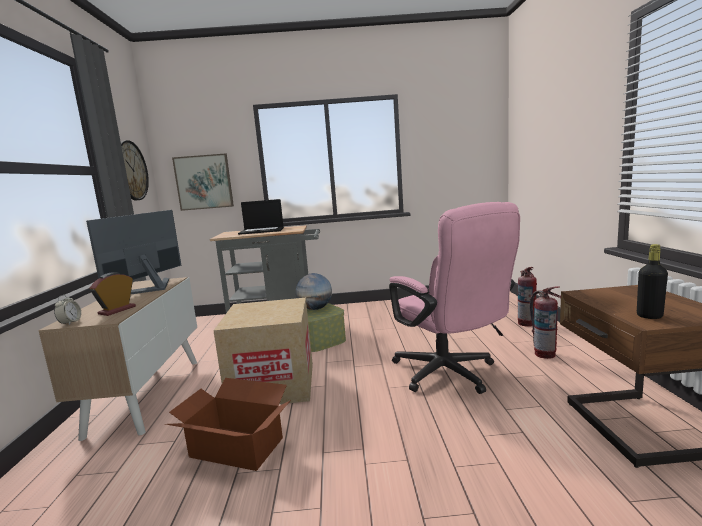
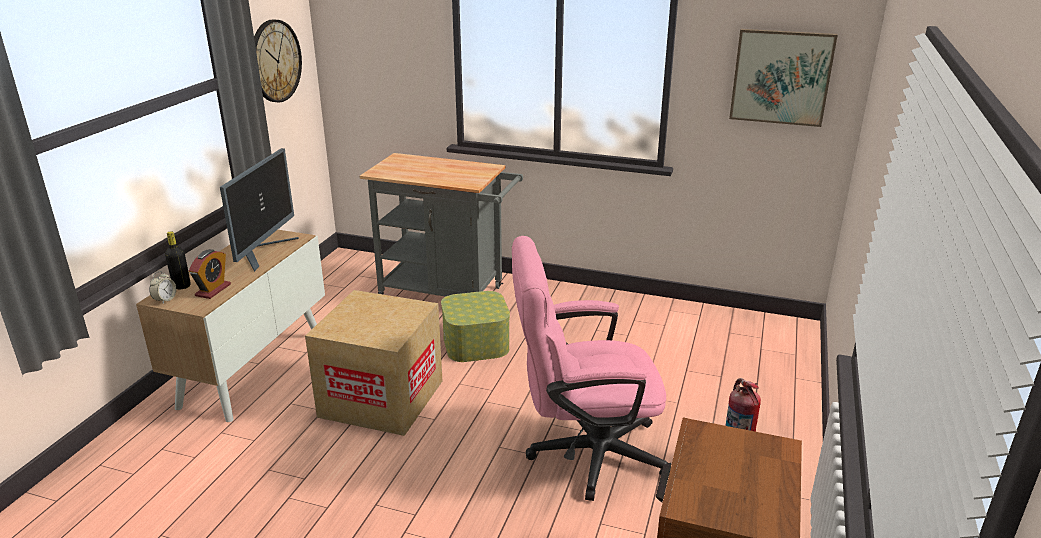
camera: 20 degrees right, 15 degrees up
monitor [86,210,181,294] -> monitor turned 150 degrees clockwise [220,148,299,272]
alarm clock [90,272,136,316] -> alarm clock turned 150 degrees clockwise [189,249,231,299]
cardboard box [165,378,291,471] -> none
picture [172,153,234,211] -> picture moved to [729,29,838,127]
laptop [238,199,284,235] -> none
globe [296,273,332,310] -> none
pink office chair [389,202,520,394] -> pink office chair turned 90 degrees clockwise [512,236,671,501]
fire extinguisher [518,267,537,327] -> none
black bottle [637,244,668,319] -> black bottle moved to [165,231,191,289]

